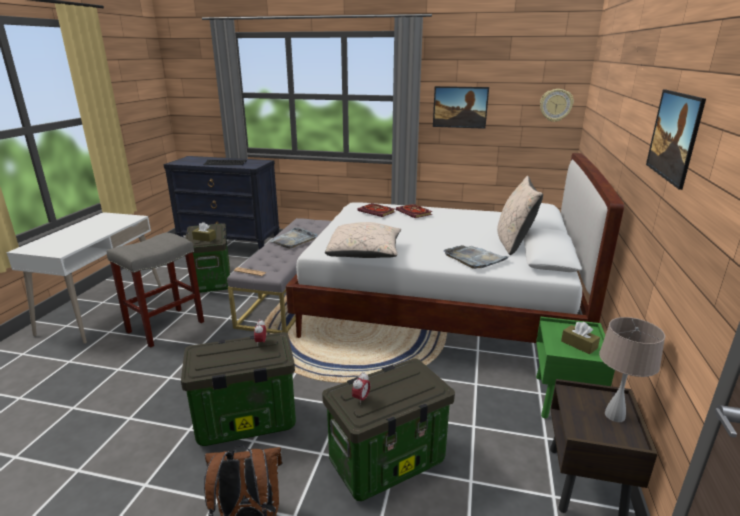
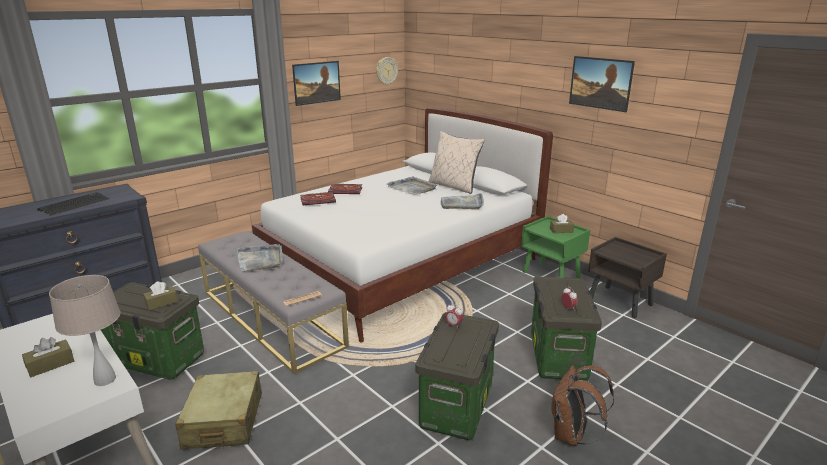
camera: 55 degrees left, 0 degrees up
grey stool [107,232,204,348] -> beige suitcase [175,371,262,449]
beige pillow [325,222,401,258] -> none
beige table lamp [599,317,665,422] -> beige table lamp moved to [49,275,121,386]
none -> brown tissue box [22,337,74,377]
none -> grey tray [386,176,437,195]

